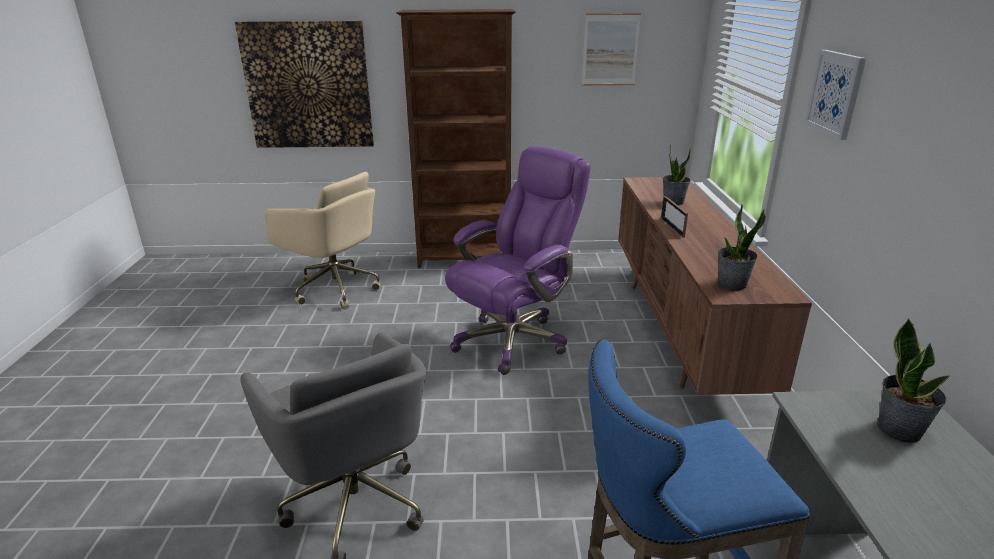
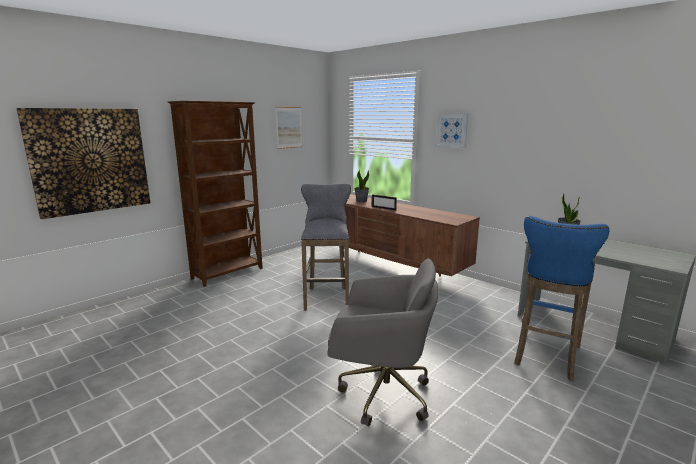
camera: 45 degrees left, 10 degrees down
beige office chair [265,172,380,309] -> none
purple office chair [445,146,591,375] -> grey stool [301,183,351,311]
potted plant [718,205,766,290] -> none

